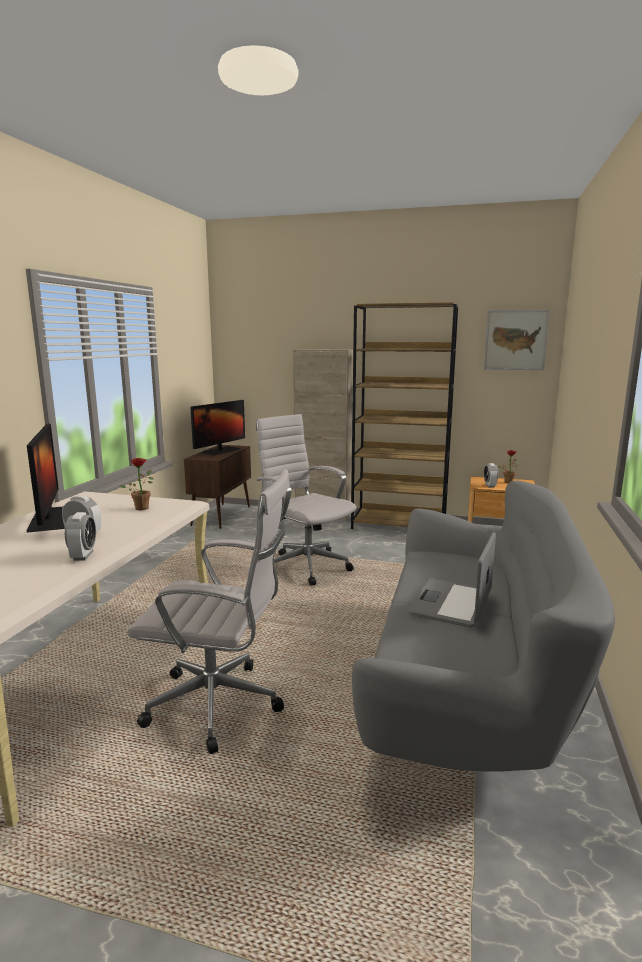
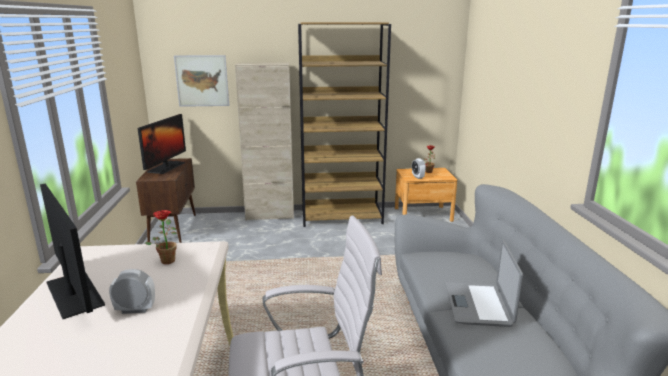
camera: 20 degrees left, 5 degrees up
alarm clock [65,512,96,561] -> none
white office chair [255,414,357,586] -> none
picture [484,310,550,370] -> picture moved to [174,55,229,107]

